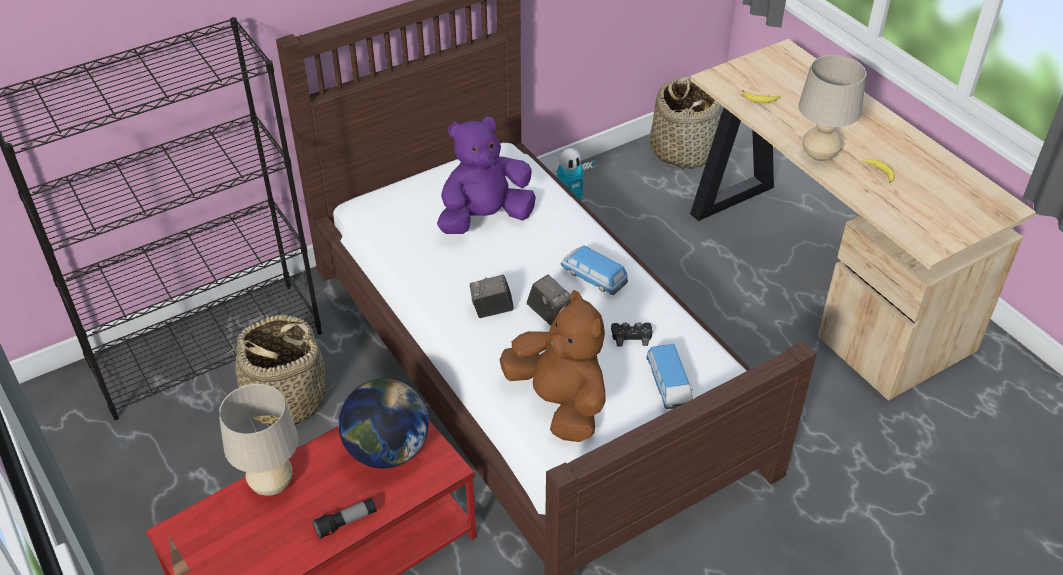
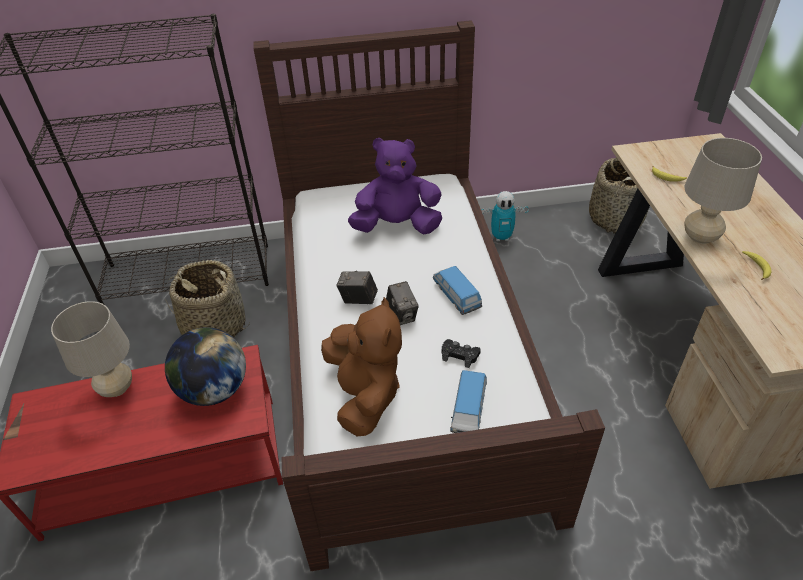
camera: 25 degrees right, 0 degrees up
flashlight [312,498,377,539] -> none

